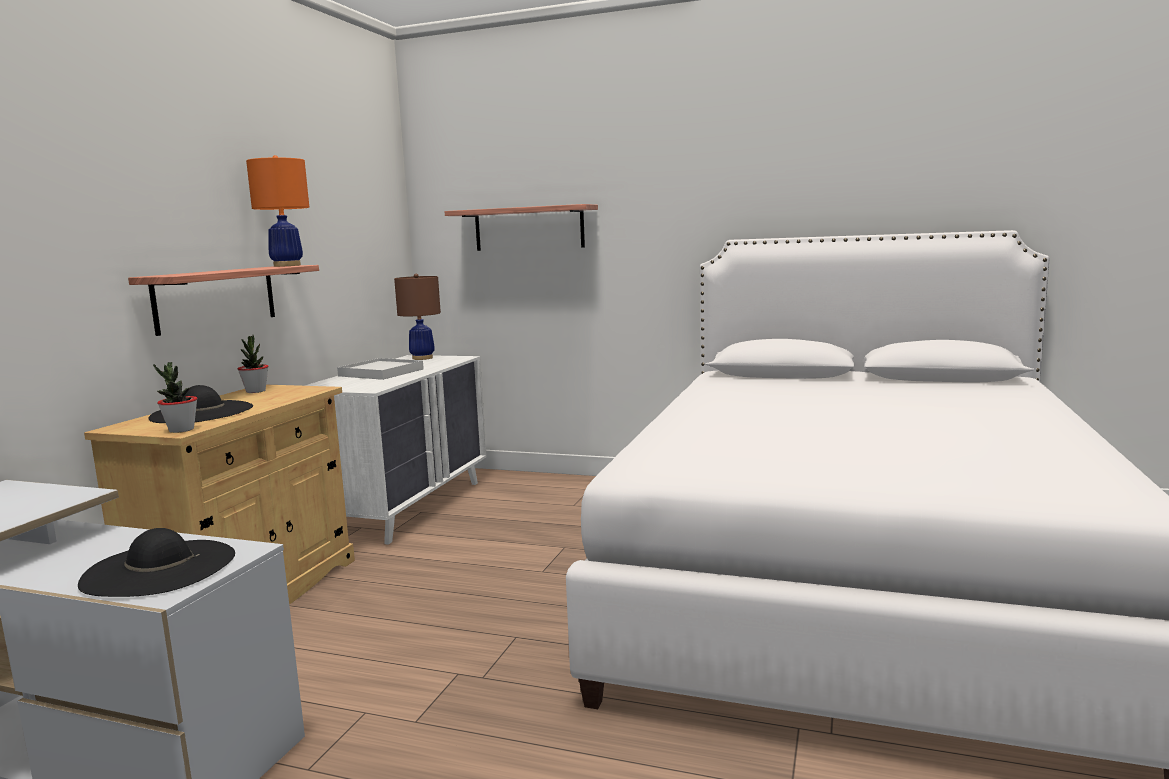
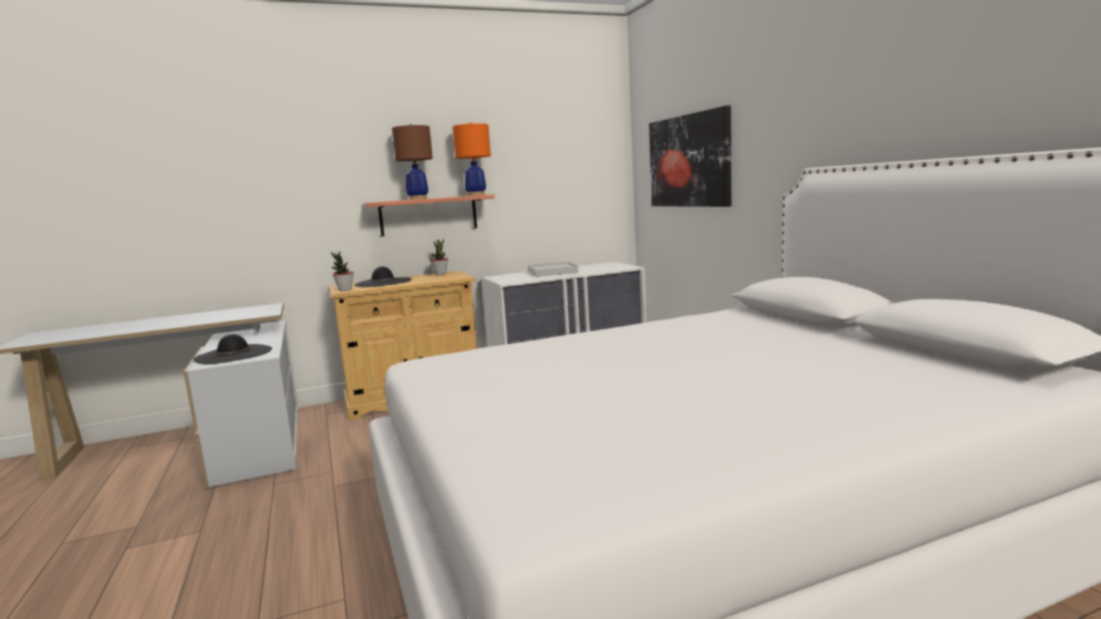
camera: 50 degrees right, 0 degrees up
brown table lamp [394,274,441,360] -> brown table lamp moved to [392,124,433,200]
shelf [445,204,598,251] -> picture [649,105,732,207]

